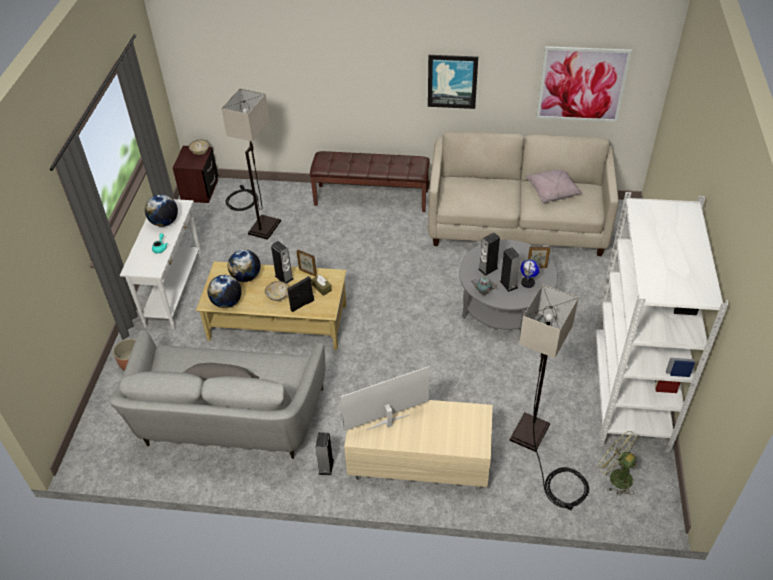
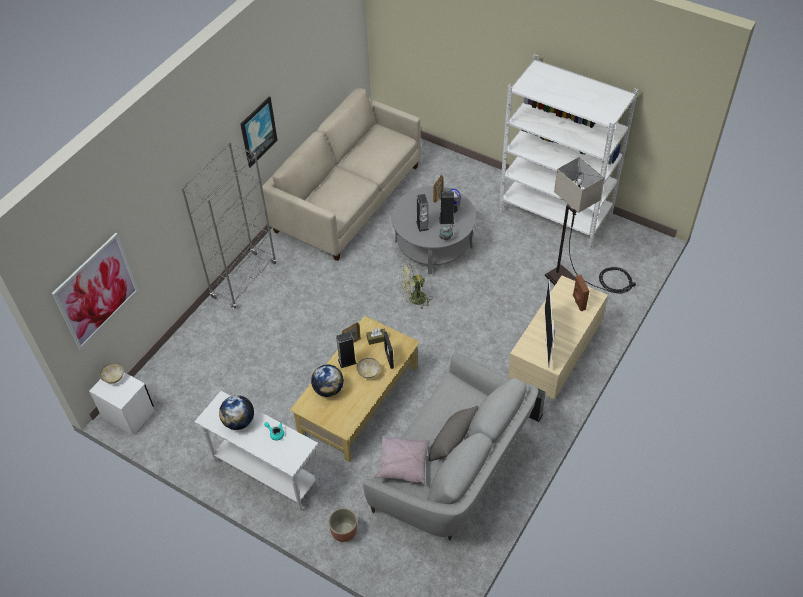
camera: 65 degrees left, 5 degrees up
brown nightstand [173,146,218,203] -> white nightstand [89,372,155,435]
globe [207,275,242,308] -> none
floor lamp [221,88,281,240] -> none
brown bench [310,151,430,212] -> grey bookcase [181,142,277,309]
purple pillow [525,170,582,203] -> purple pillow moved to [375,435,430,485]
picture [536,46,632,122] -> picture moved to [52,233,138,350]
green fan [598,431,639,496] -> green fan moved to [398,263,433,309]
none -> brown speaker [573,275,589,311]

